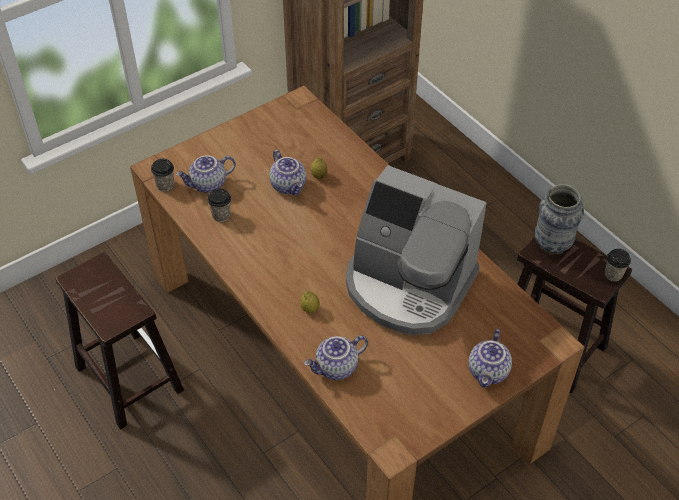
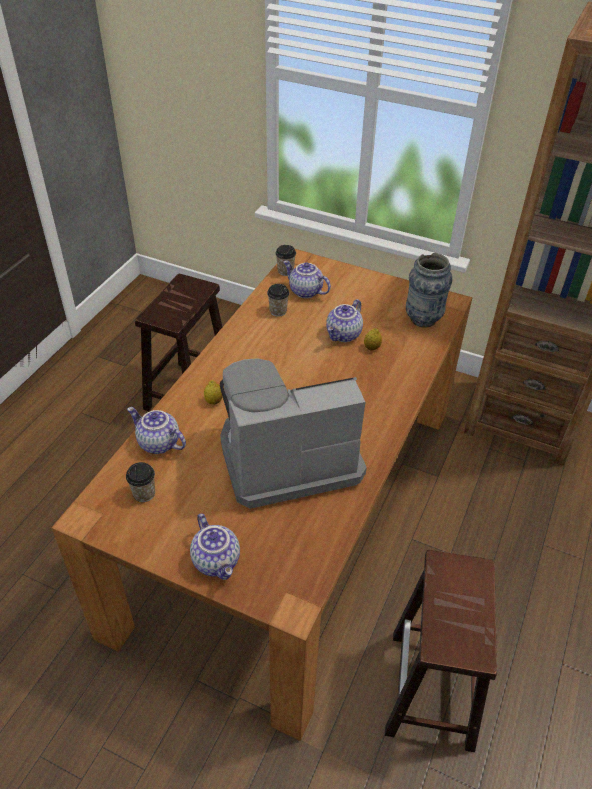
camera: 60 degrees right, 5 degrees down
coffee machine [346,165,486,335] -> coffee machine turned 75 degrees clockwise [220,358,367,509]
teapot [468,329,512,388] -> teapot turned 105 degrees counterclockwise [190,513,240,580]
vase [535,184,584,255] -> vase moved to [406,253,452,328]
cup [605,249,631,282] -> cup moved to [126,462,155,502]

